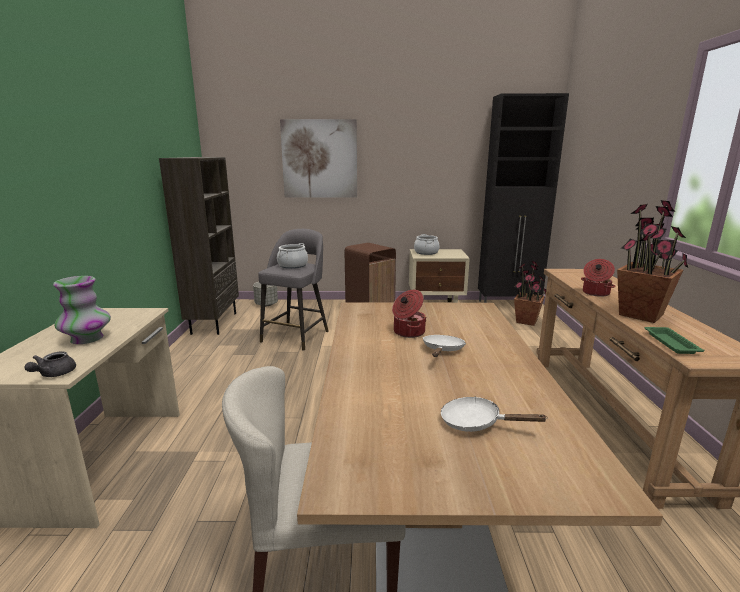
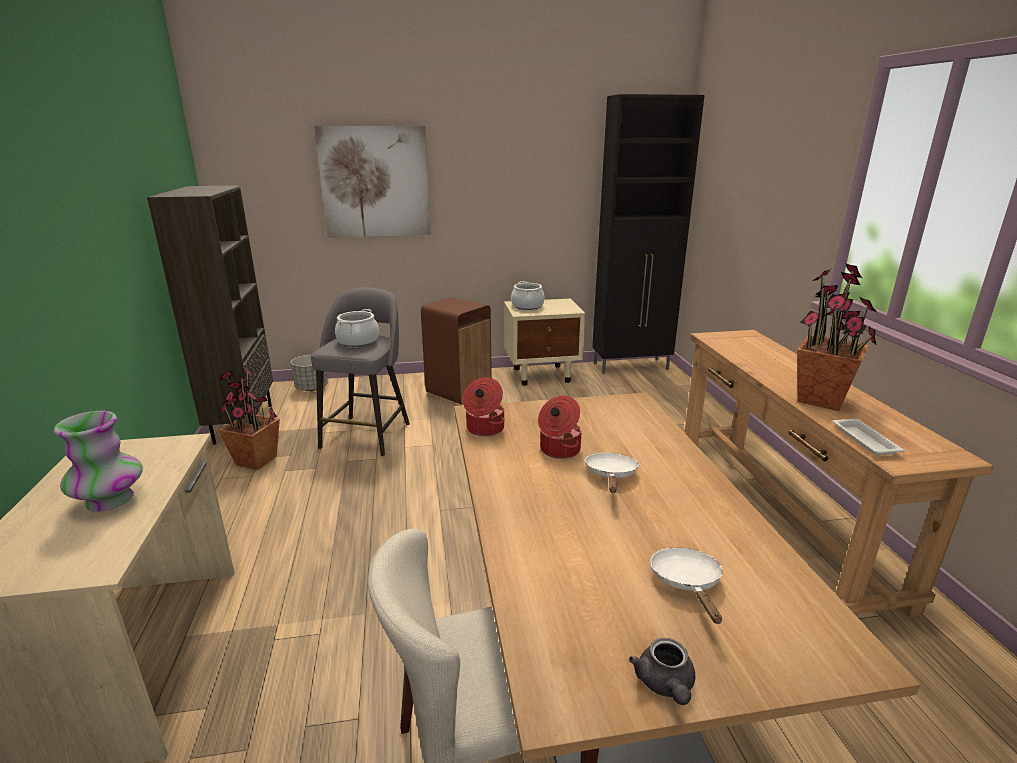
camera: 10 degrees left, 5 degrees up
grey teapot [24,351,76,377] -> grey teapot moved to [629,638,695,705]
white frying pan [441,397,548,432] -> white frying pan turned 75 degrees clockwise [650,547,723,624]
potted plant [514,261,546,326] -> potted plant moved to [218,366,280,470]
cooking pot [581,259,615,297] -> cooking pot moved to [463,377,505,436]
green tray [645,327,704,354] -> white tray [833,419,905,455]

